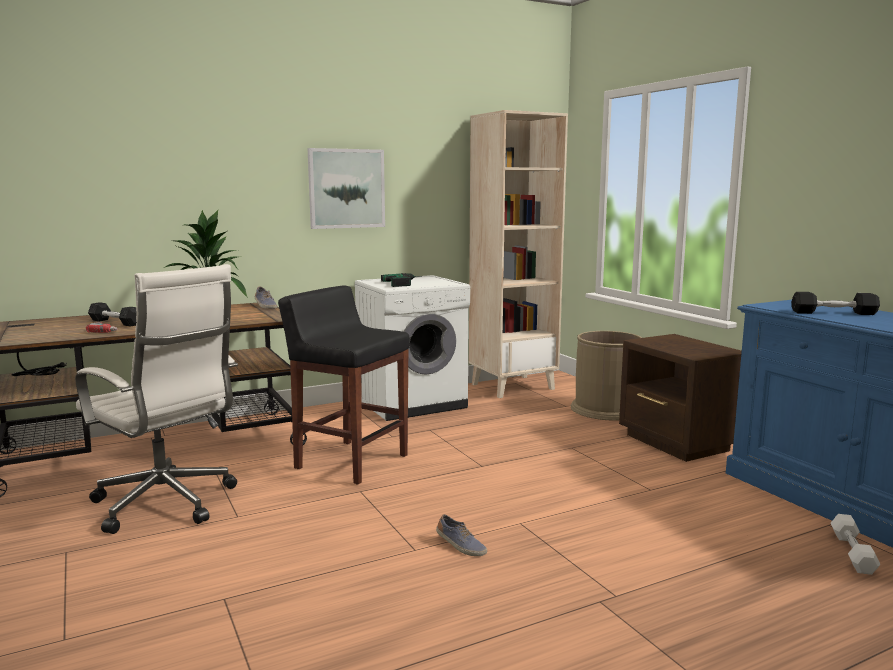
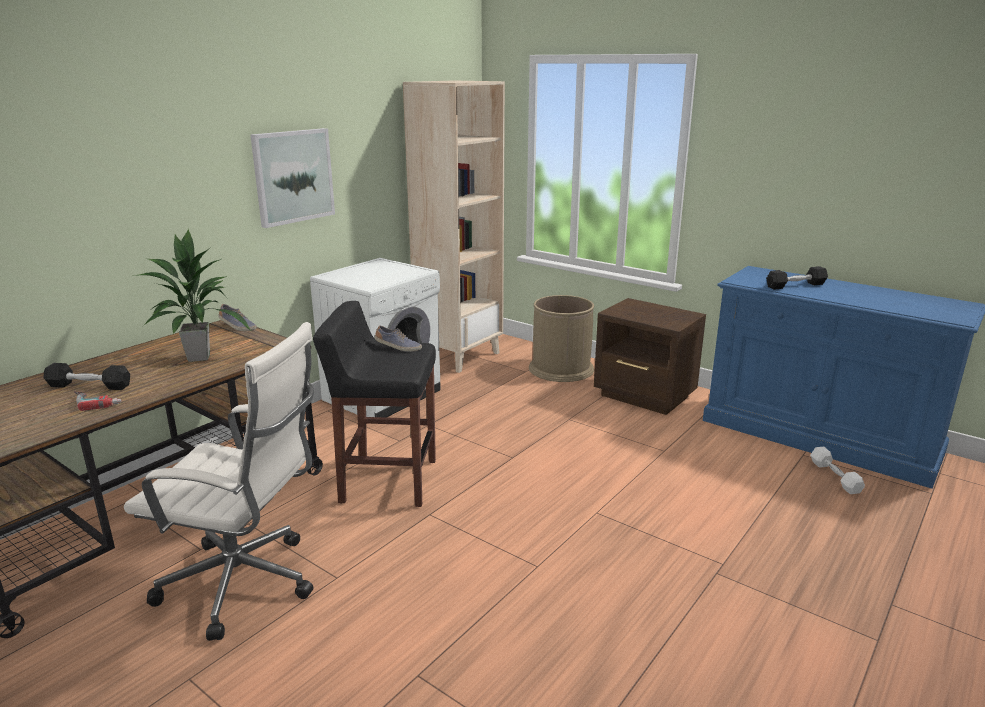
camera: 25 degrees left, 10 degrees up
power drill [381,273,422,287] -> none
shoe [436,514,487,556] -> shoe moved to [374,325,422,352]

